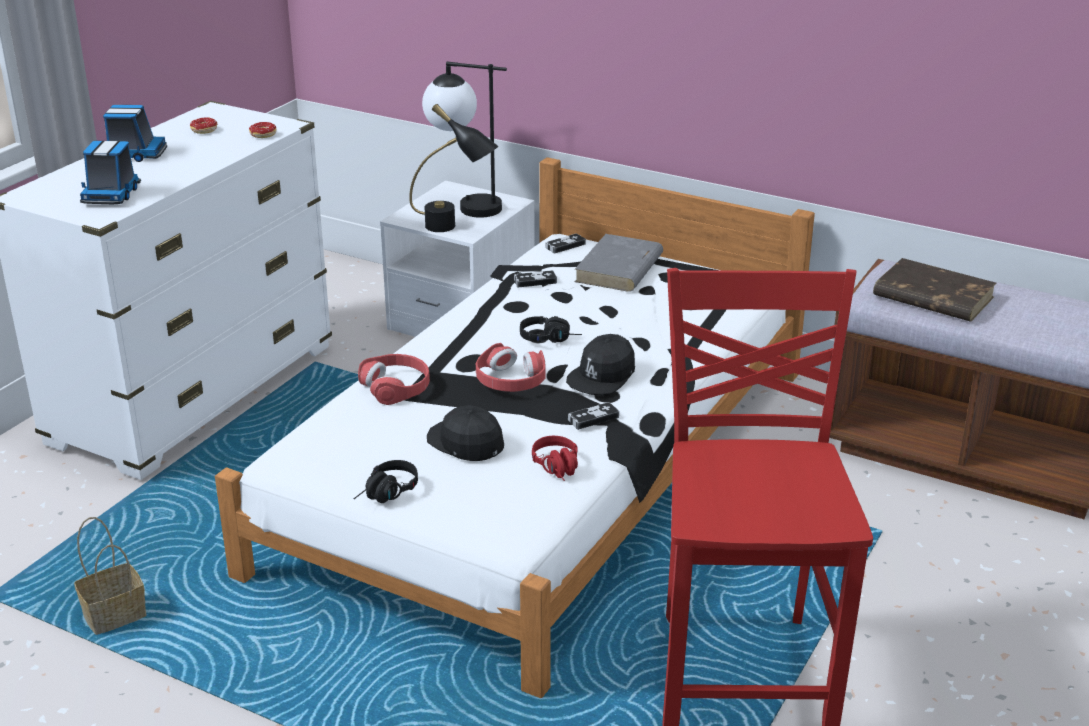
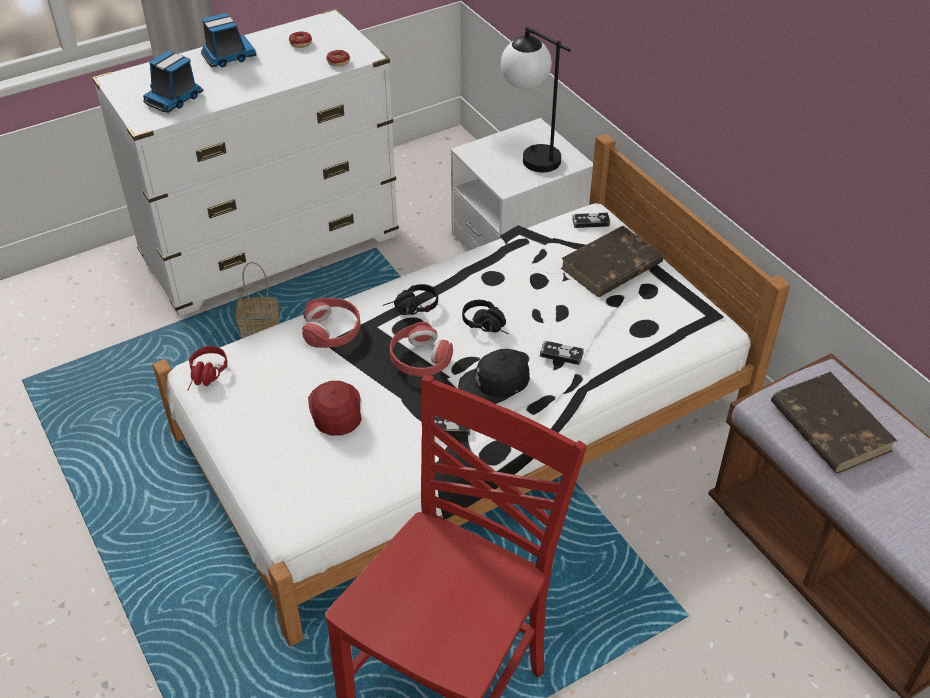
camera: 30 degrees right, 15 degrees up
basket [74,517,147,635] -> basket moved to [236,262,280,339]
toy truck [103,105,167,162] -> toy truck turned 60 degrees counterclockwise [201,13,256,67]
black headphones [354,460,418,503] -> black headphones moved to [382,284,438,315]
black table lamp [409,104,498,232] -> none
black cap [427,405,504,461] -> red cap [308,381,362,436]
game controller [514,270,557,288] -> game controller moved to [540,341,584,365]
red headphones [532,436,578,481] -> red headphones moved to [187,346,227,391]
grey book [575,234,663,292] -> brown book [561,226,663,297]

